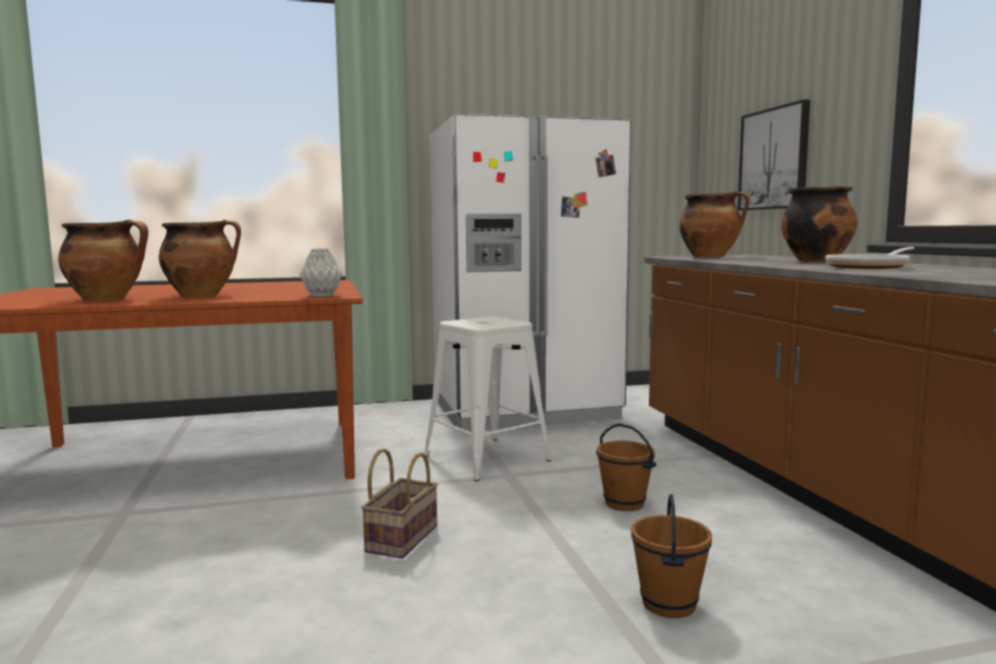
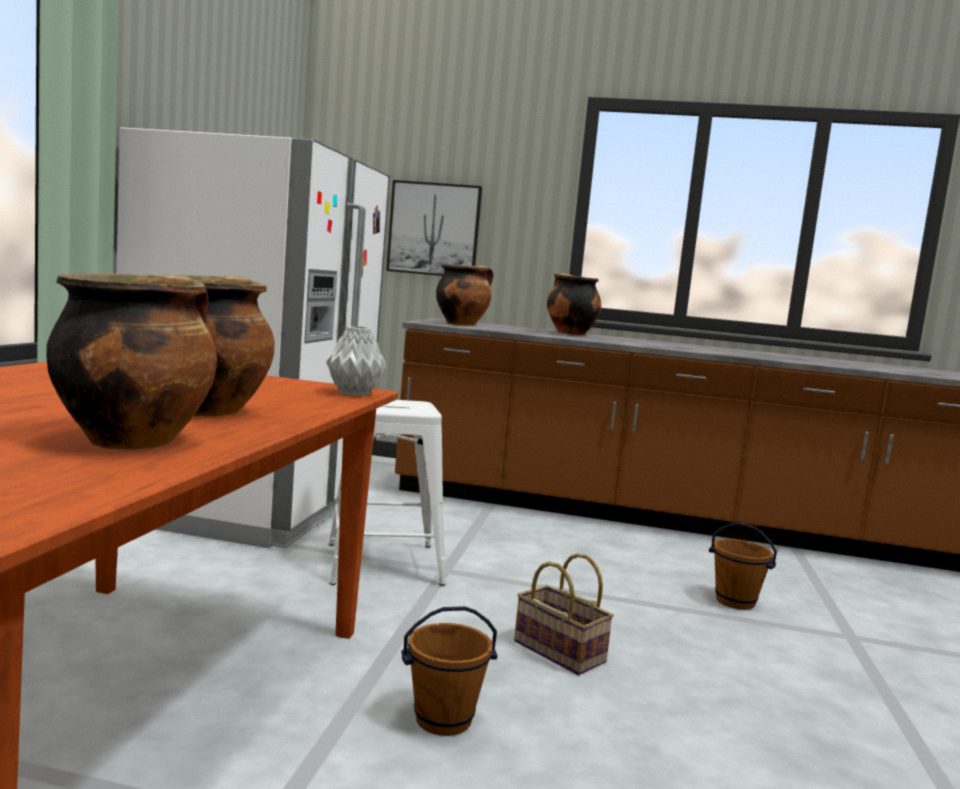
camera: 65 degrees left, 0 degrees up
brown bucket [596,423,657,511] -> brown bucket moved to [401,606,497,736]
frying pan [825,247,914,269] -> none

